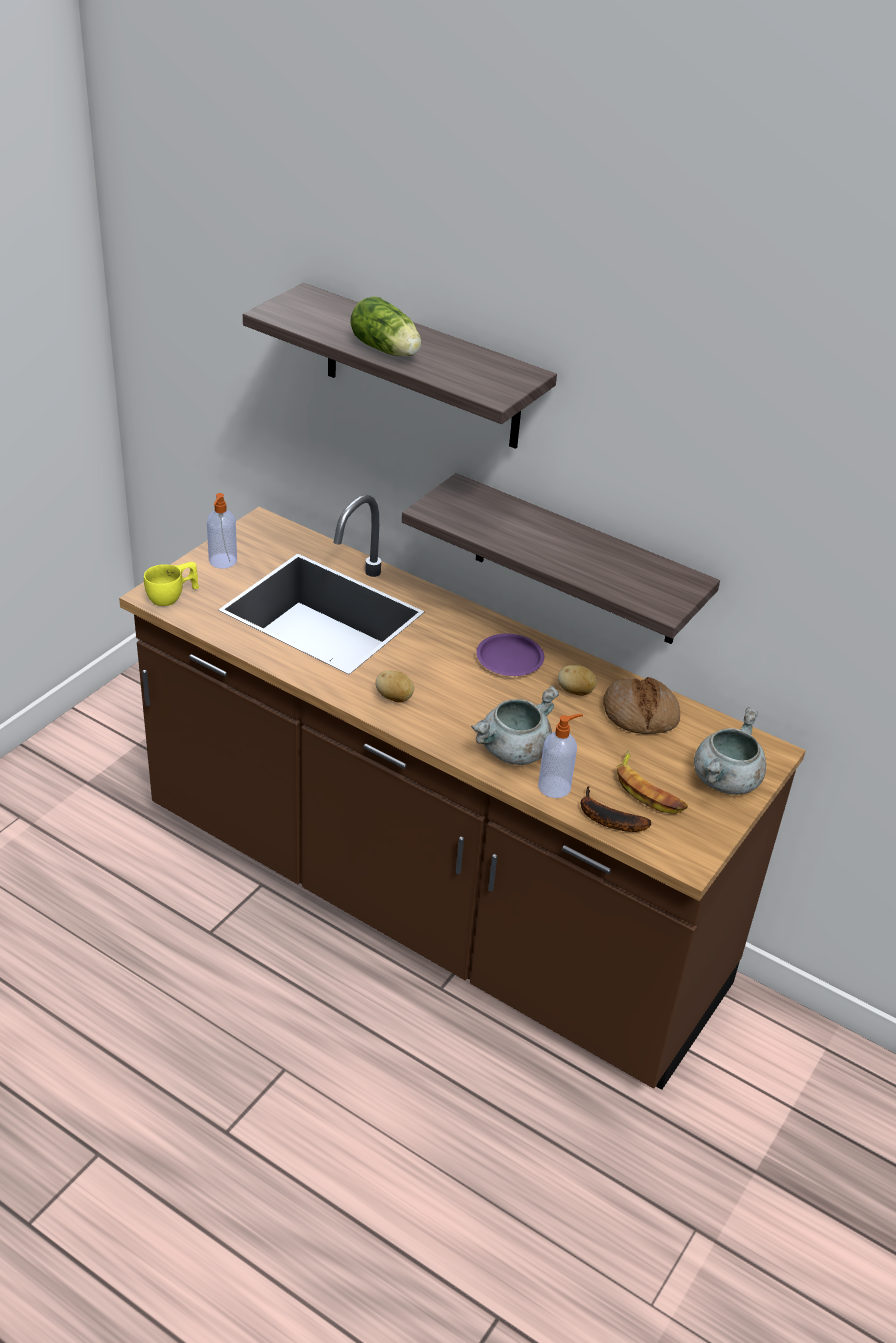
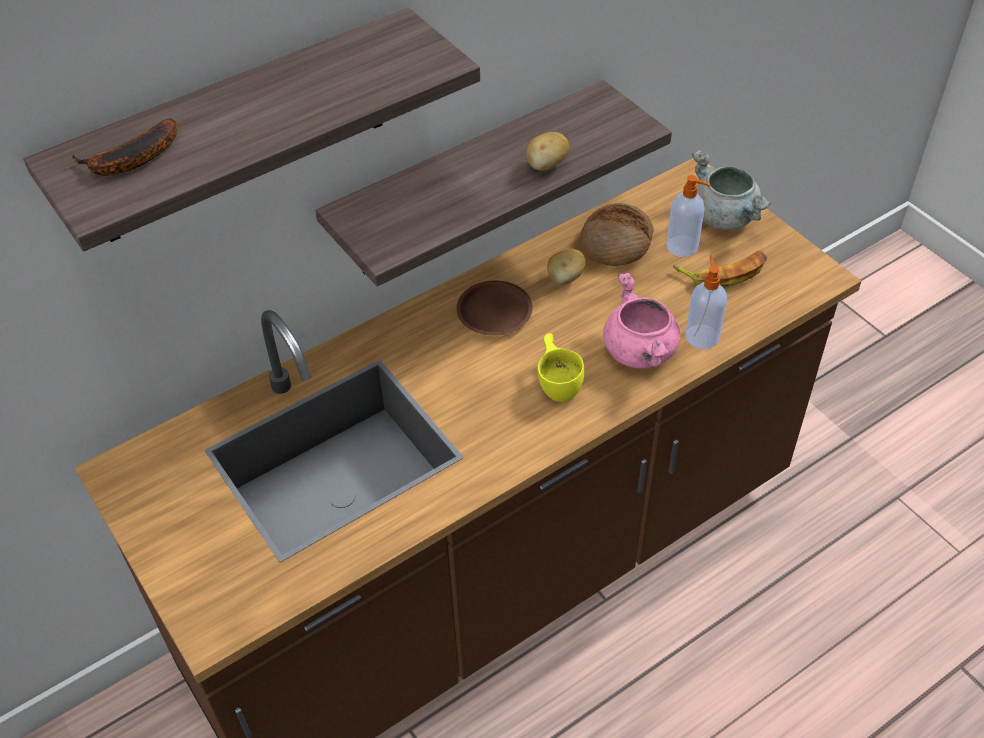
camera: 65 degrees left, 10 degrees up
yellow cup [144,562,199,606] -> yellow cup moved to [538,333,584,402]
soap dispenser [207,493,237,569] -> soap dispenser moved to [666,175,710,257]
lettuce [350,296,421,356] -> none
potato [376,670,414,703] -> potato moved to [526,132,569,171]
grey cooking pot [471,686,559,765] -> pink cooking pot [603,273,680,369]
purple plate [476,634,544,676] -> brown plate [456,280,533,336]
banana [581,786,651,832] -> banana moved to [71,118,177,176]

